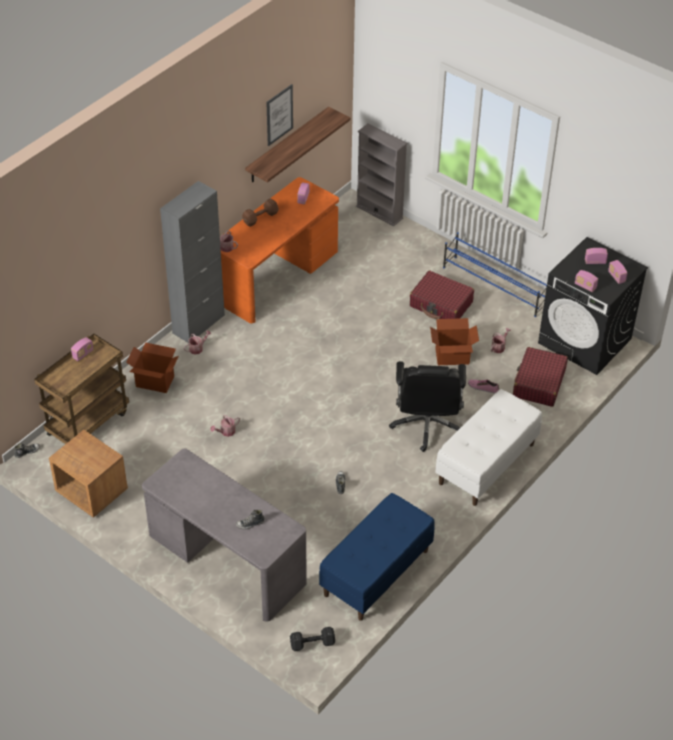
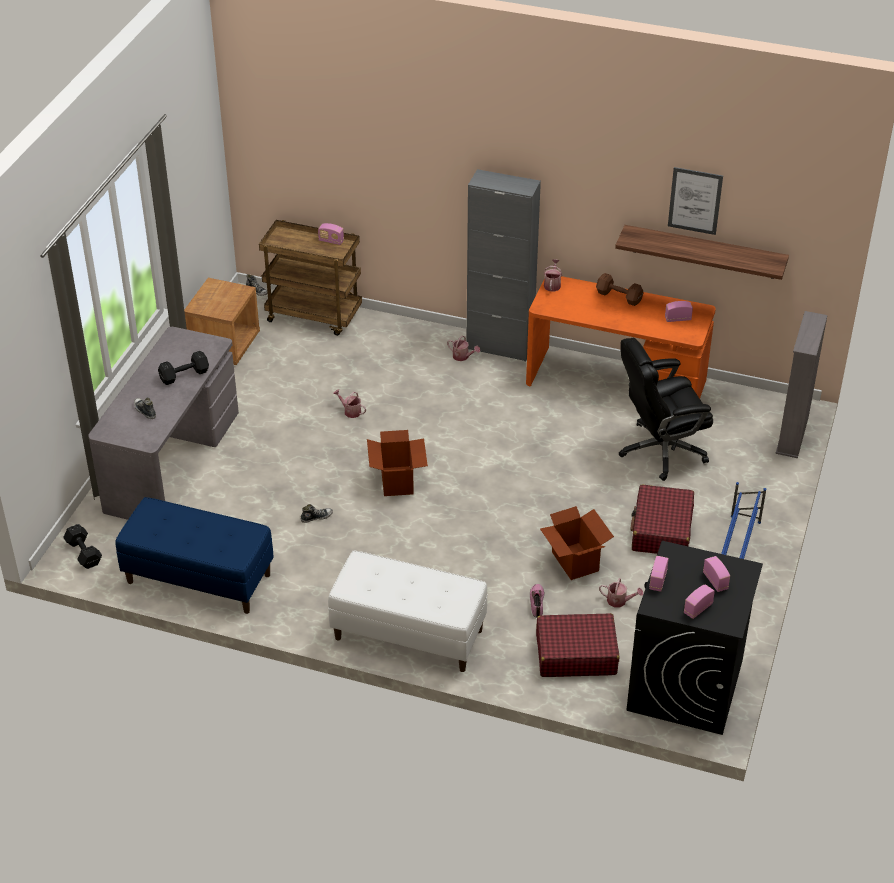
camera: 70 degrees right, 5 degrees down
cardboard box [126,342,179,393] -> cardboard box moved to [367,430,428,496]
black office chair [389,361,466,452] -> black office chair moved to [618,338,713,481]
none -> black dumbbell [158,351,209,385]

